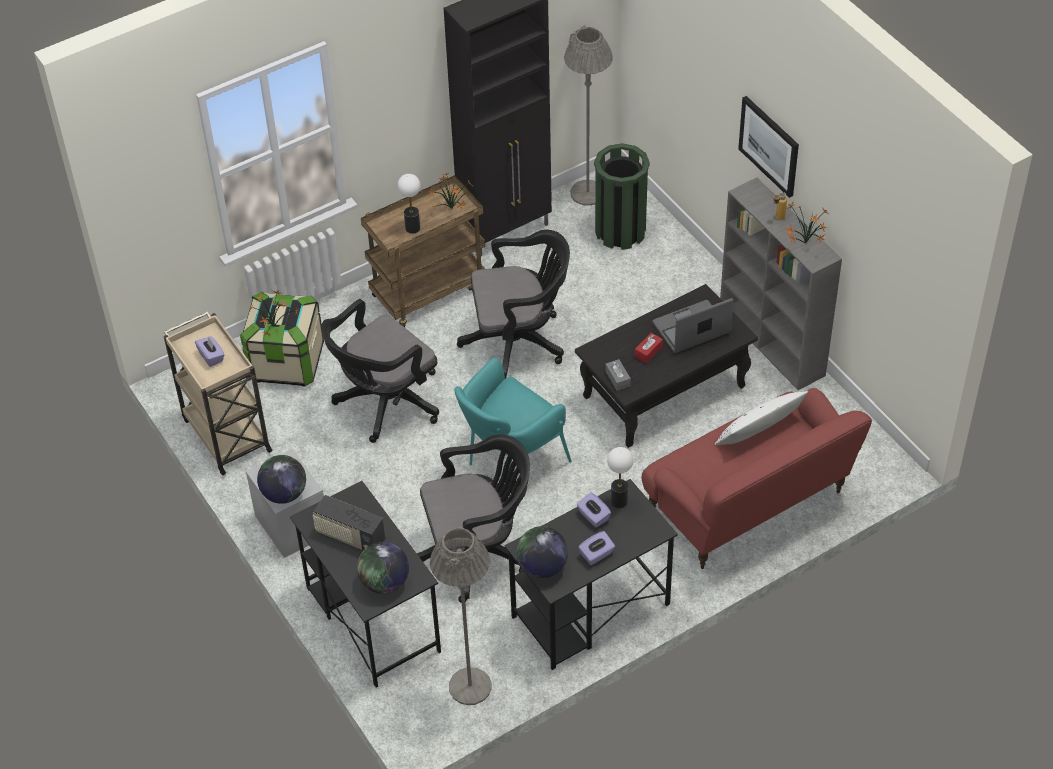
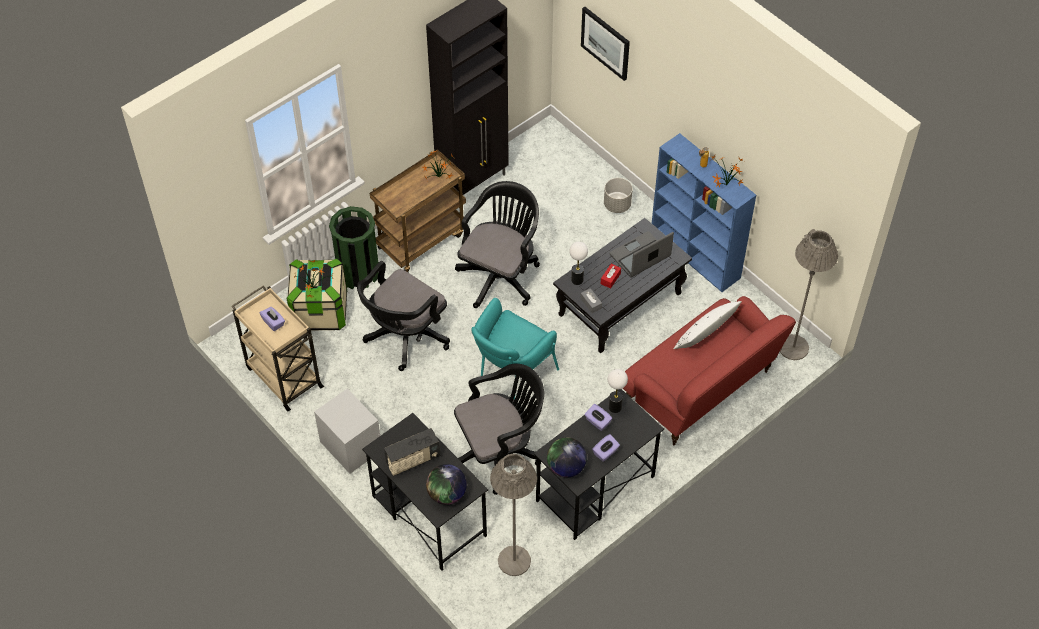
camera: 10 degrees left, 5 degrees up
globe [257,455,306,504] -> none
radio [313,495,386,551] -> radio turned 45 degrees counterclockwise [384,428,440,476]
table lamp [397,174,421,234] -> table lamp moved to [569,242,588,285]
black office chair [457,229,570,379] -> black office chair turned 45 degrees counterclockwise [455,181,540,308]
grey floor lamp [564,25,613,206] -> grey floor lamp moved to [780,229,838,360]
green trash can [594,143,650,250] -> green trash can moved to [329,206,378,289]
grey bookcase [720,178,842,390] -> blue bookcase [652,133,756,292]
picture [738,96,799,198] -> picture moved to [581,7,630,81]
none -> grey planter [604,178,633,213]

